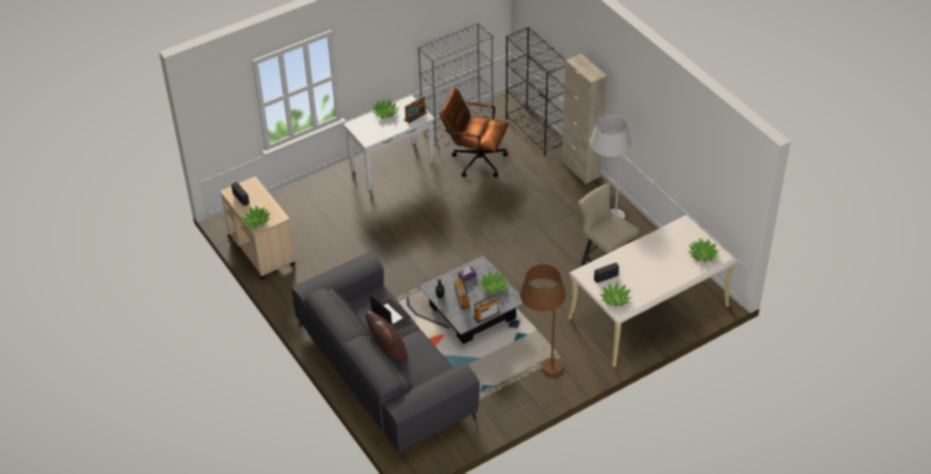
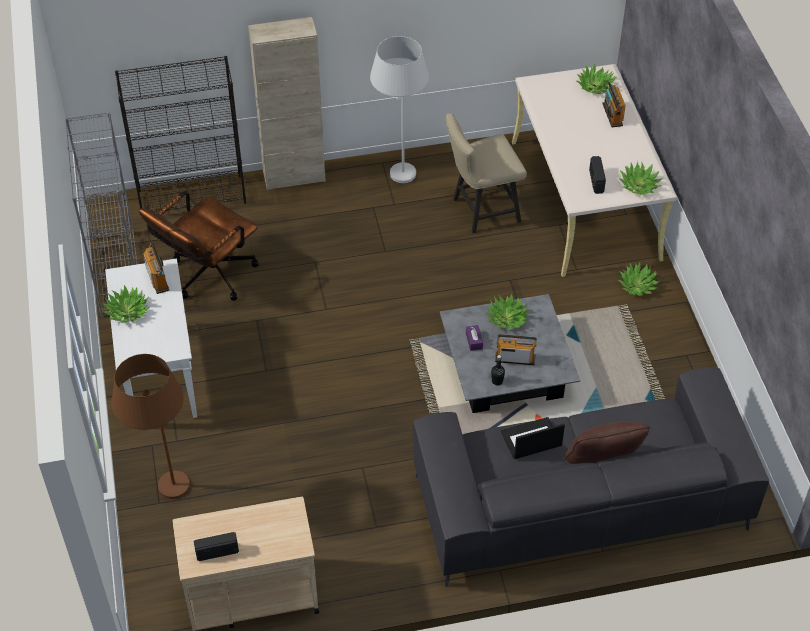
camera: 70 degrees left, 5 degrees up
potted plant [241,205,271,228] -> potted plant moved to [618,262,661,296]
radio [473,294,500,323] -> radio moved to [602,82,626,127]
brown floor lamp [520,264,565,376] -> brown floor lamp moved to [112,354,190,499]

